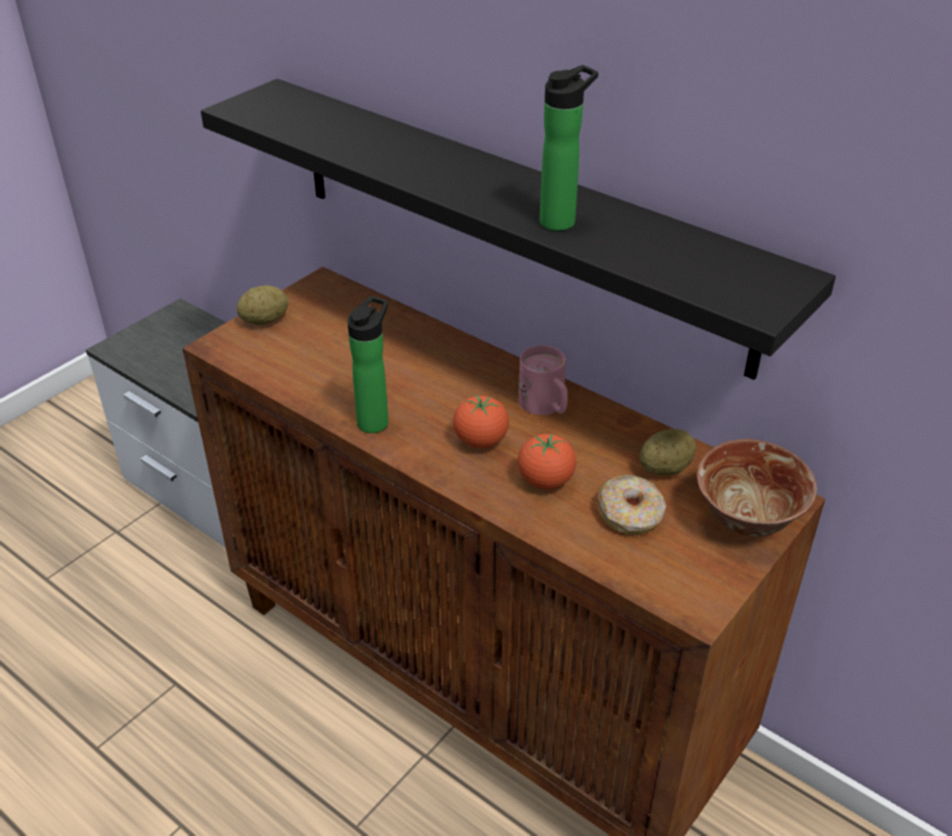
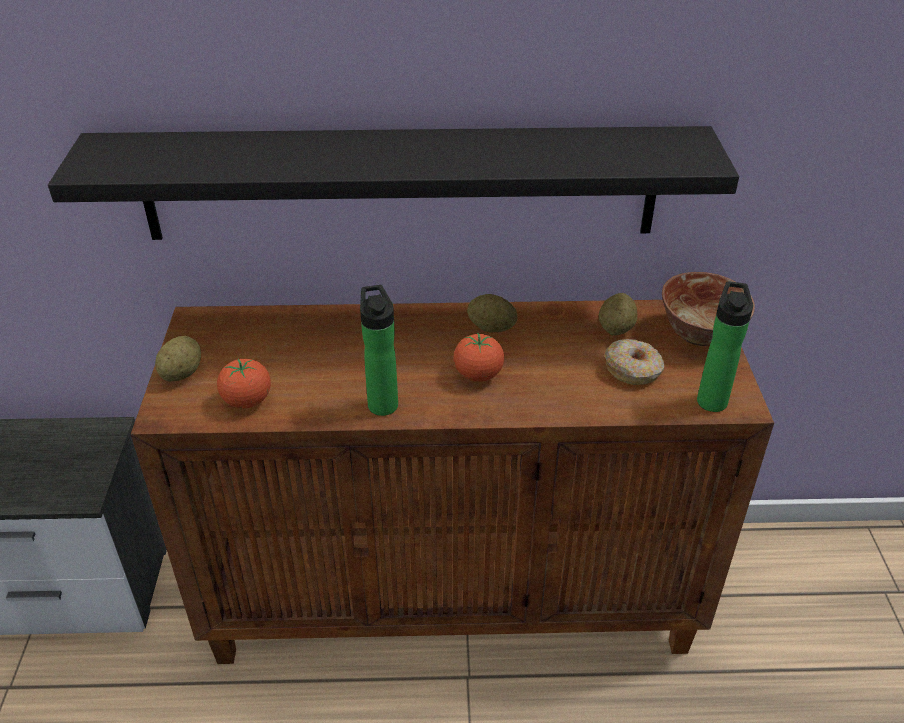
camera: 40 degrees left, 0 degrees up
tomato [518,434,576,489] -> tomato moved to [217,359,271,408]
pink mug [519,345,568,415] -> potato [467,294,517,332]
bottle [540,65,598,231] -> bottle moved to [697,282,753,412]

